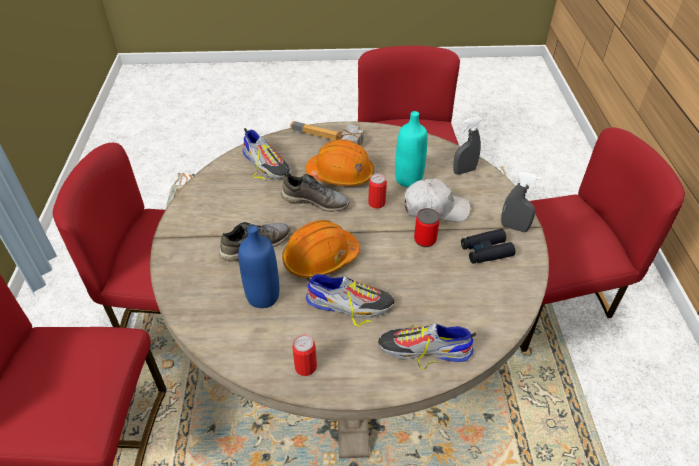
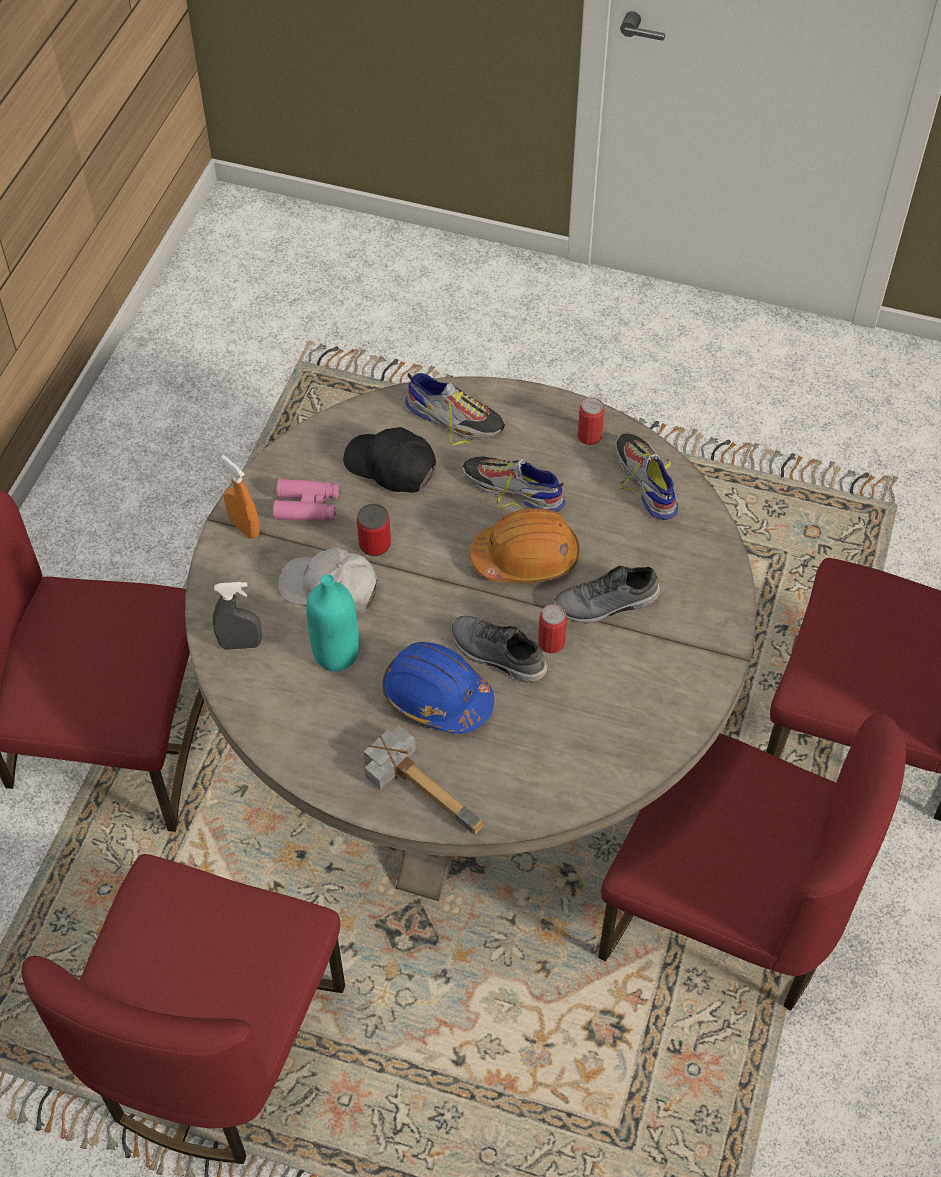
camera: 160 degrees left, 10 degrees up
blue bottle [238,225,279,308] -> none
shoe [242,128,291,180] -> shoe moved to [615,434,678,520]
orange hard hat [305,139,374,186] -> blue hard hat [382,642,494,734]
can [368,173,387,209] -> can moved to [538,604,567,653]
black binoculars [461,229,515,264] -> pink binoculars [273,479,339,521]
grey spray bottle [501,172,541,232] -> orange spray bottle [221,455,260,539]
none -> black cap [343,427,436,493]

